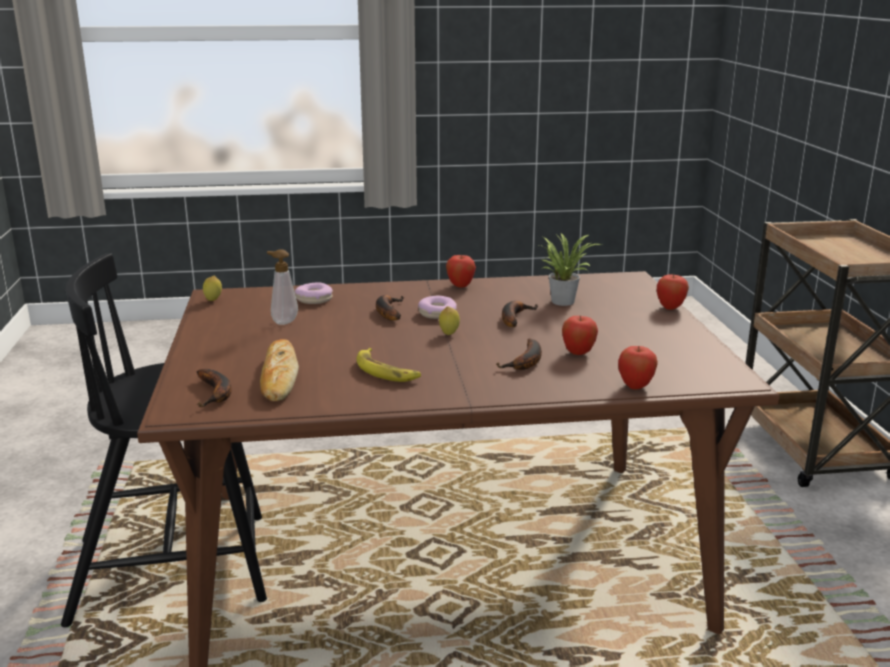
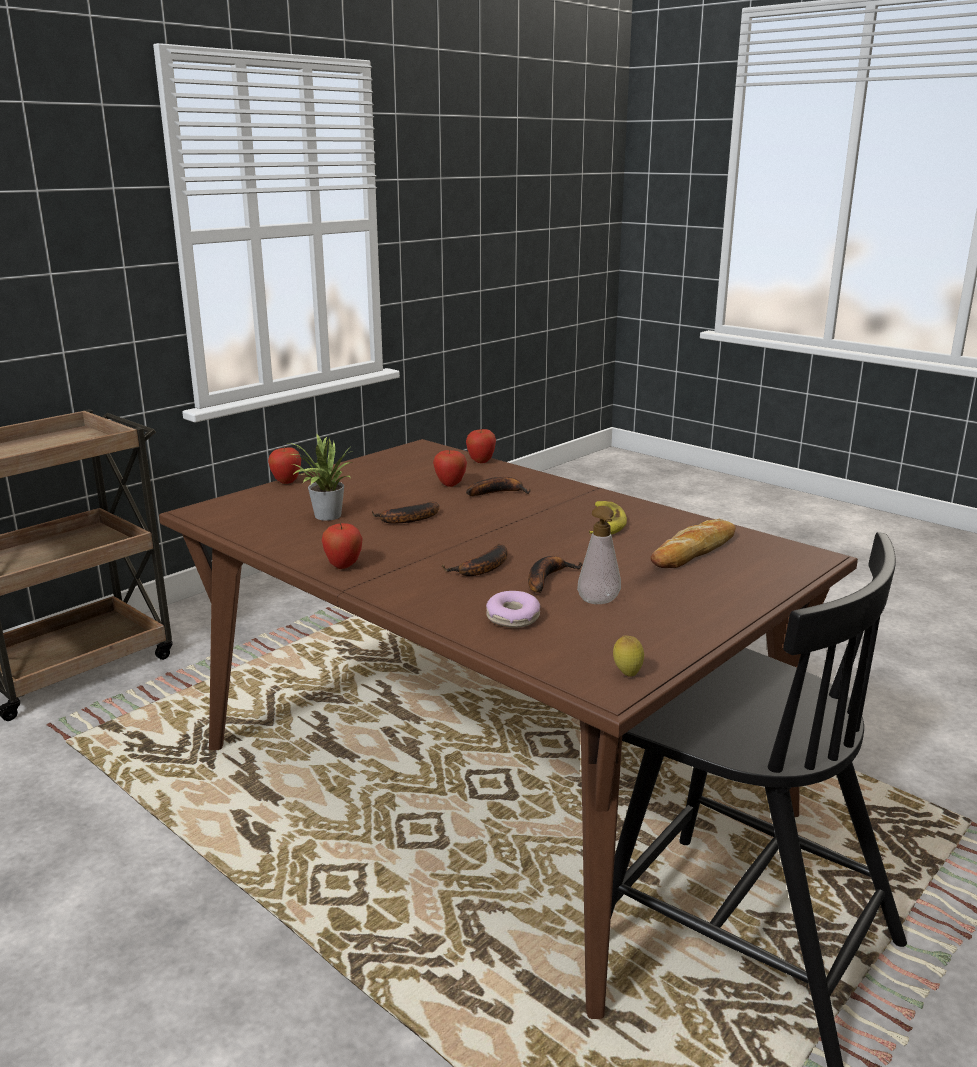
camera: 130 degrees left, 0 degrees up
banana [196,369,232,407] -> banana moved to [528,556,583,593]
donut [418,296,457,319] -> none
lemon [439,306,460,335] -> none

